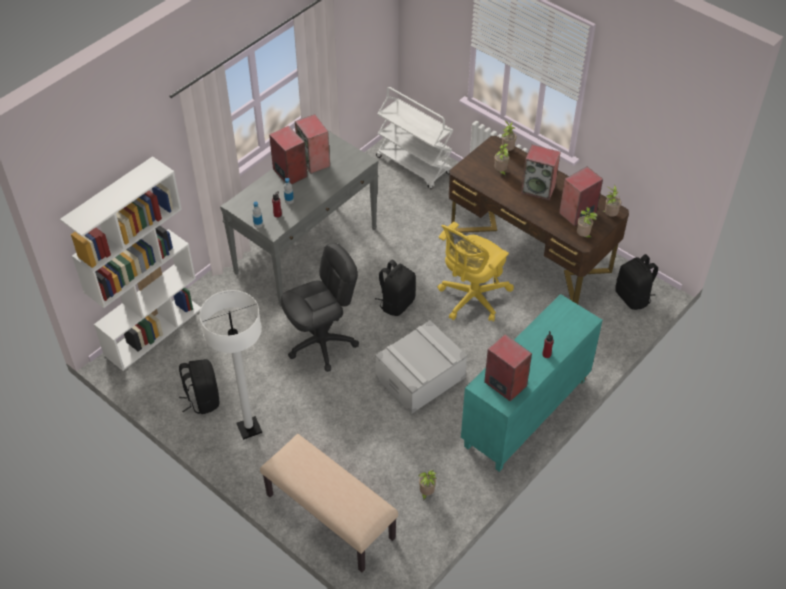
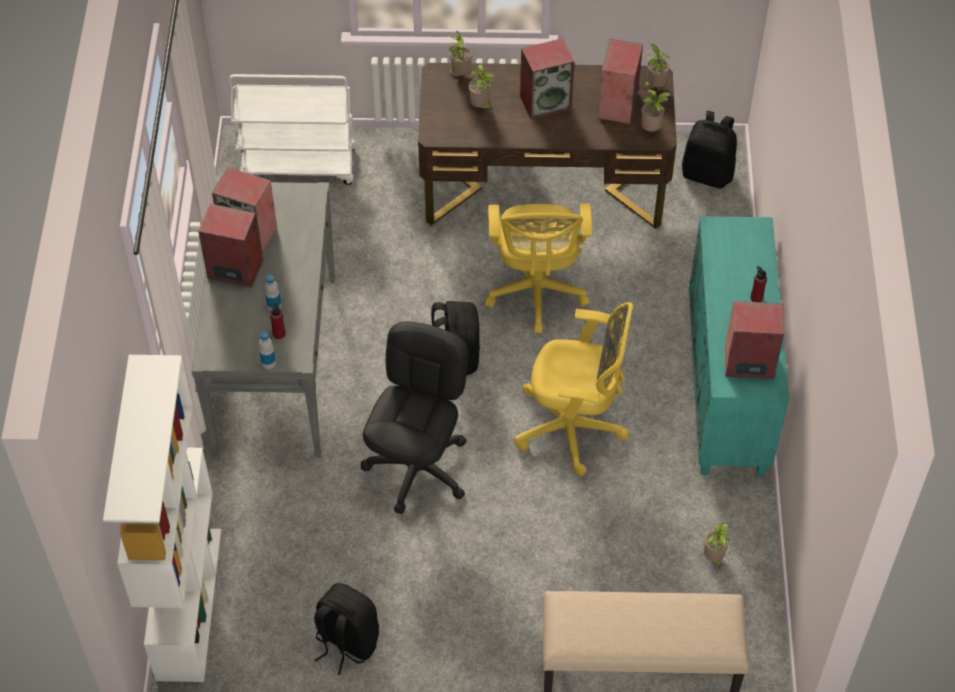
camera: 40 degrees left, 5 degrees up
white floor lamp [199,290,262,440] -> none
grey storage box [375,320,467,414] -> yellow office chair [514,302,633,476]

